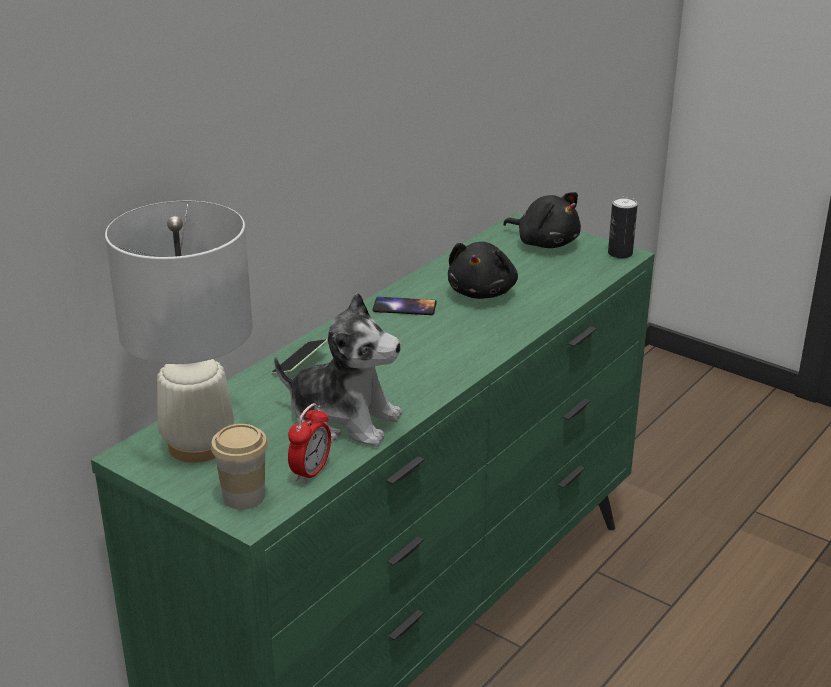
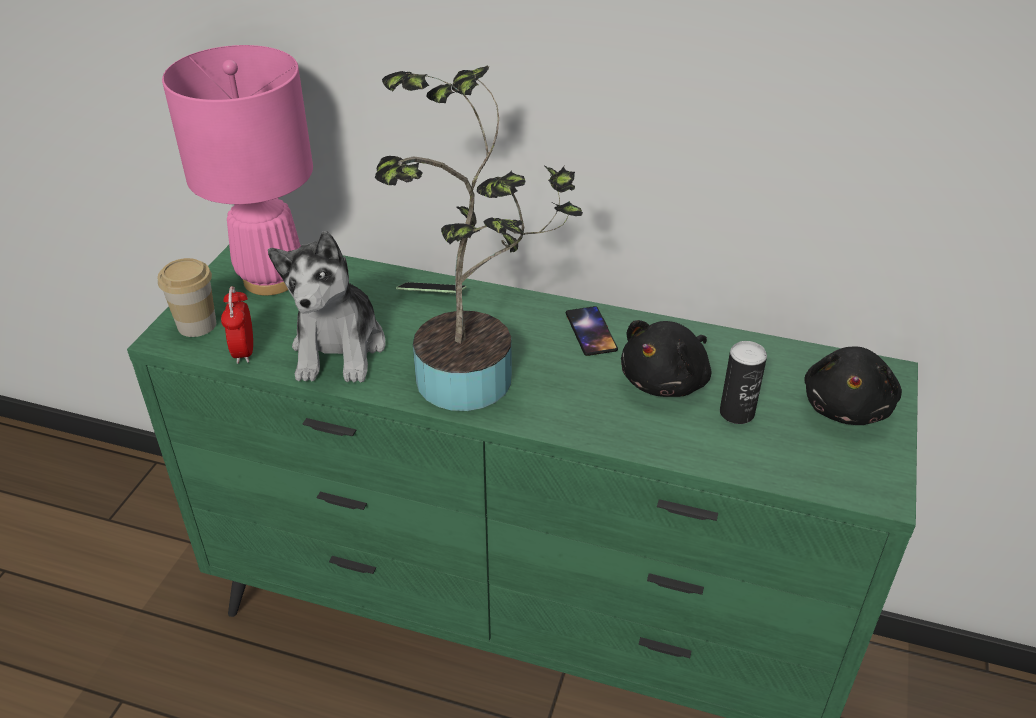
camera: 70 degrees right, 10 degrees up
white table lamp [105,201,253,463] -> pink table lamp [162,45,313,295]
alarm clock [288,403,331,484] -> alarm clock turned 75 degrees clockwise [221,286,253,364]
black plush toy [448,242,518,299] -> black plush toy turned 45 degrees counterclockwise [621,320,711,397]
can [608,197,638,259] -> can moved to [720,341,767,424]
none -> potted plant [375,66,583,411]

